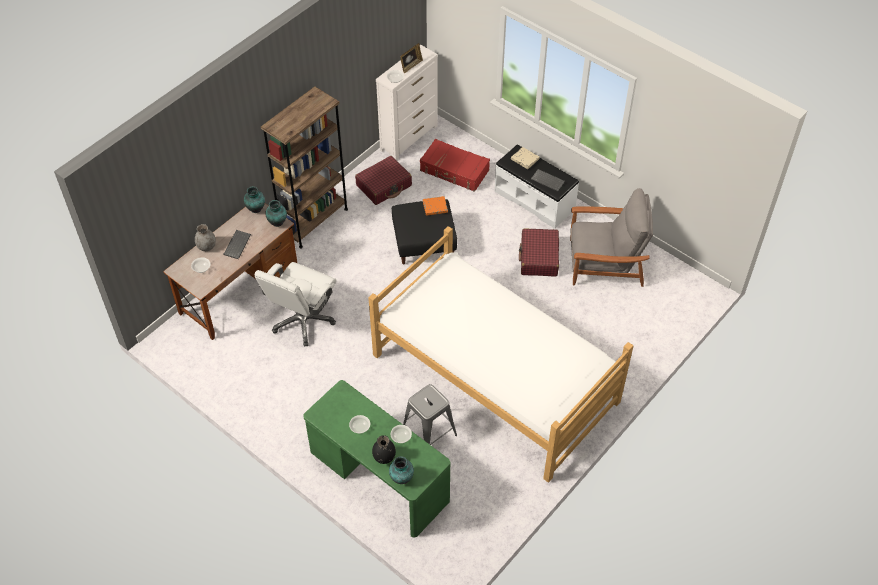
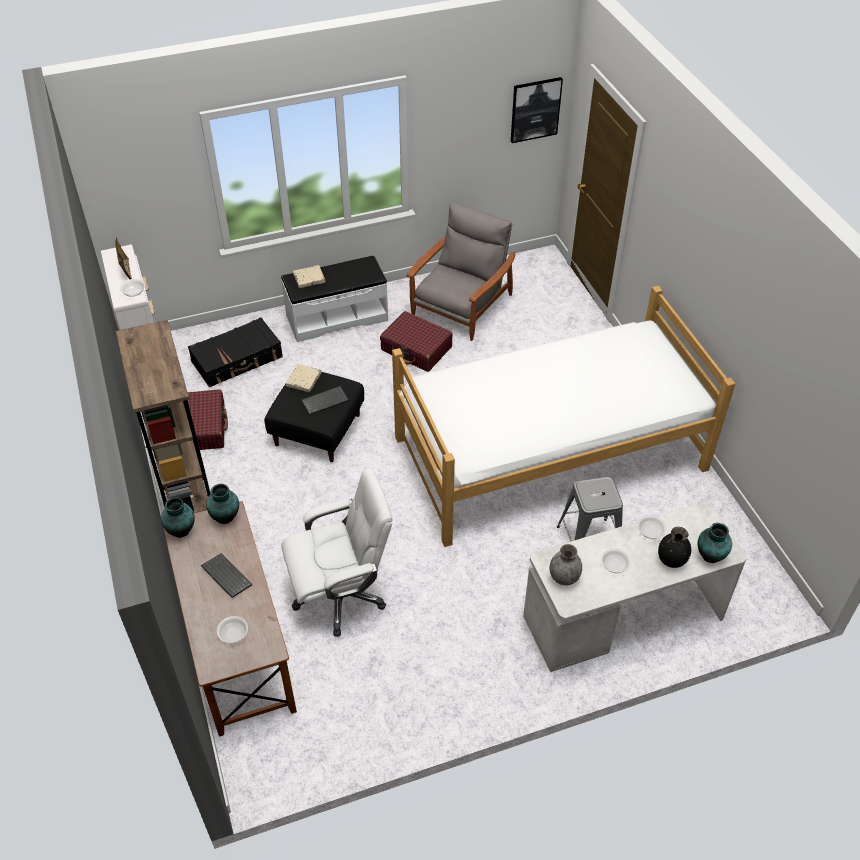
camera: 60 degrees left, 5 degrees down
grey vase [195,224,216,251] -> grey vase moved to [550,544,582,586]
white office chair [254,262,337,347] -> white office chair turned 75 degrees counterclockwise [281,468,393,637]
green desk [303,380,450,537] -> white desk [523,502,747,672]
red suitcase [420,139,490,192] -> black suitcase [188,317,283,387]
orange book [423,196,448,216] -> beige book [286,364,322,392]
keyboard [531,169,565,192] -> keyboard moved to [301,386,349,415]
none -> picture [511,77,563,143]

